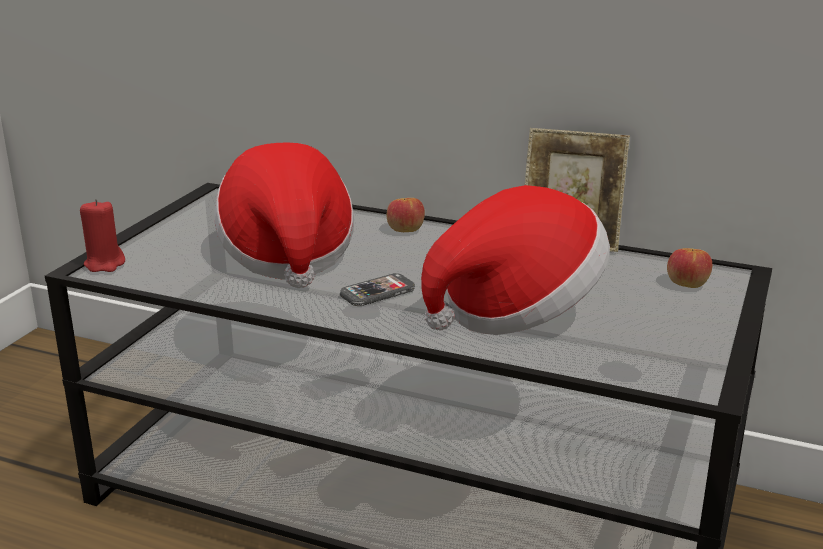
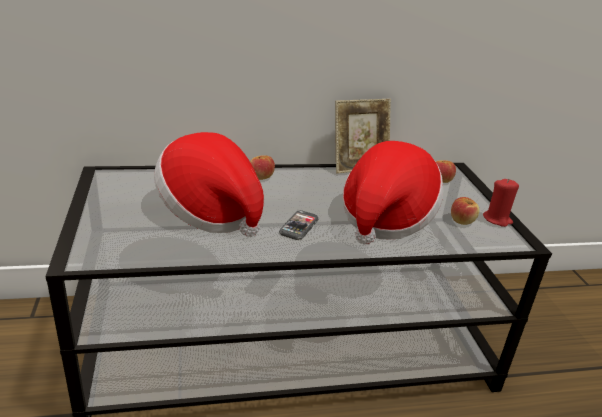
camera: 35 degrees left, 5 degrees up
red candle [80,199,125,272] -> red candle moved to [483,179,519,227]
none -> apple [451,197,480,225]

